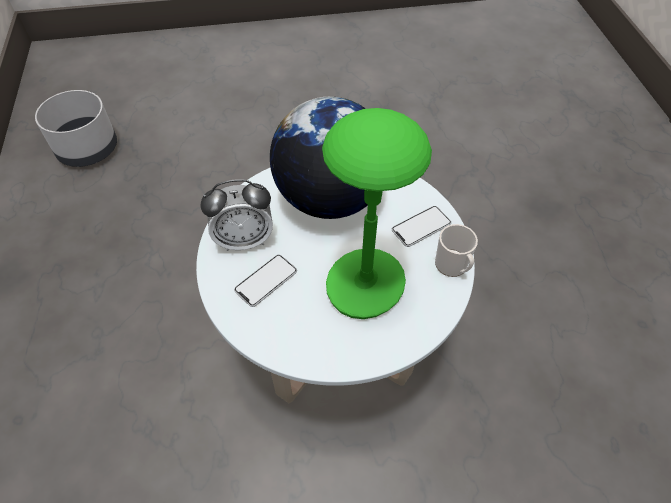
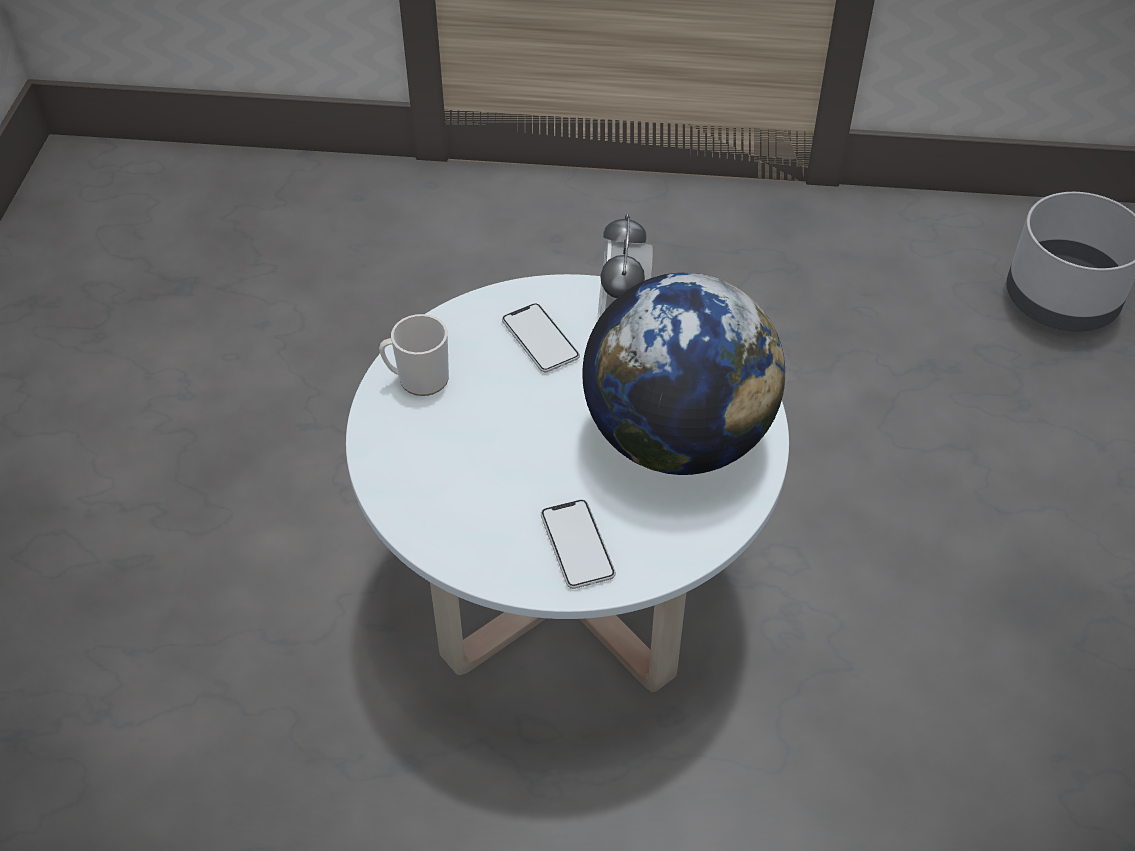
camera: 105 degrees right, 5 degrees down
green table lamp [322,108,432,319] -> none
mug [435,224,478,277] -> mug moved to [379,314,449,396]

